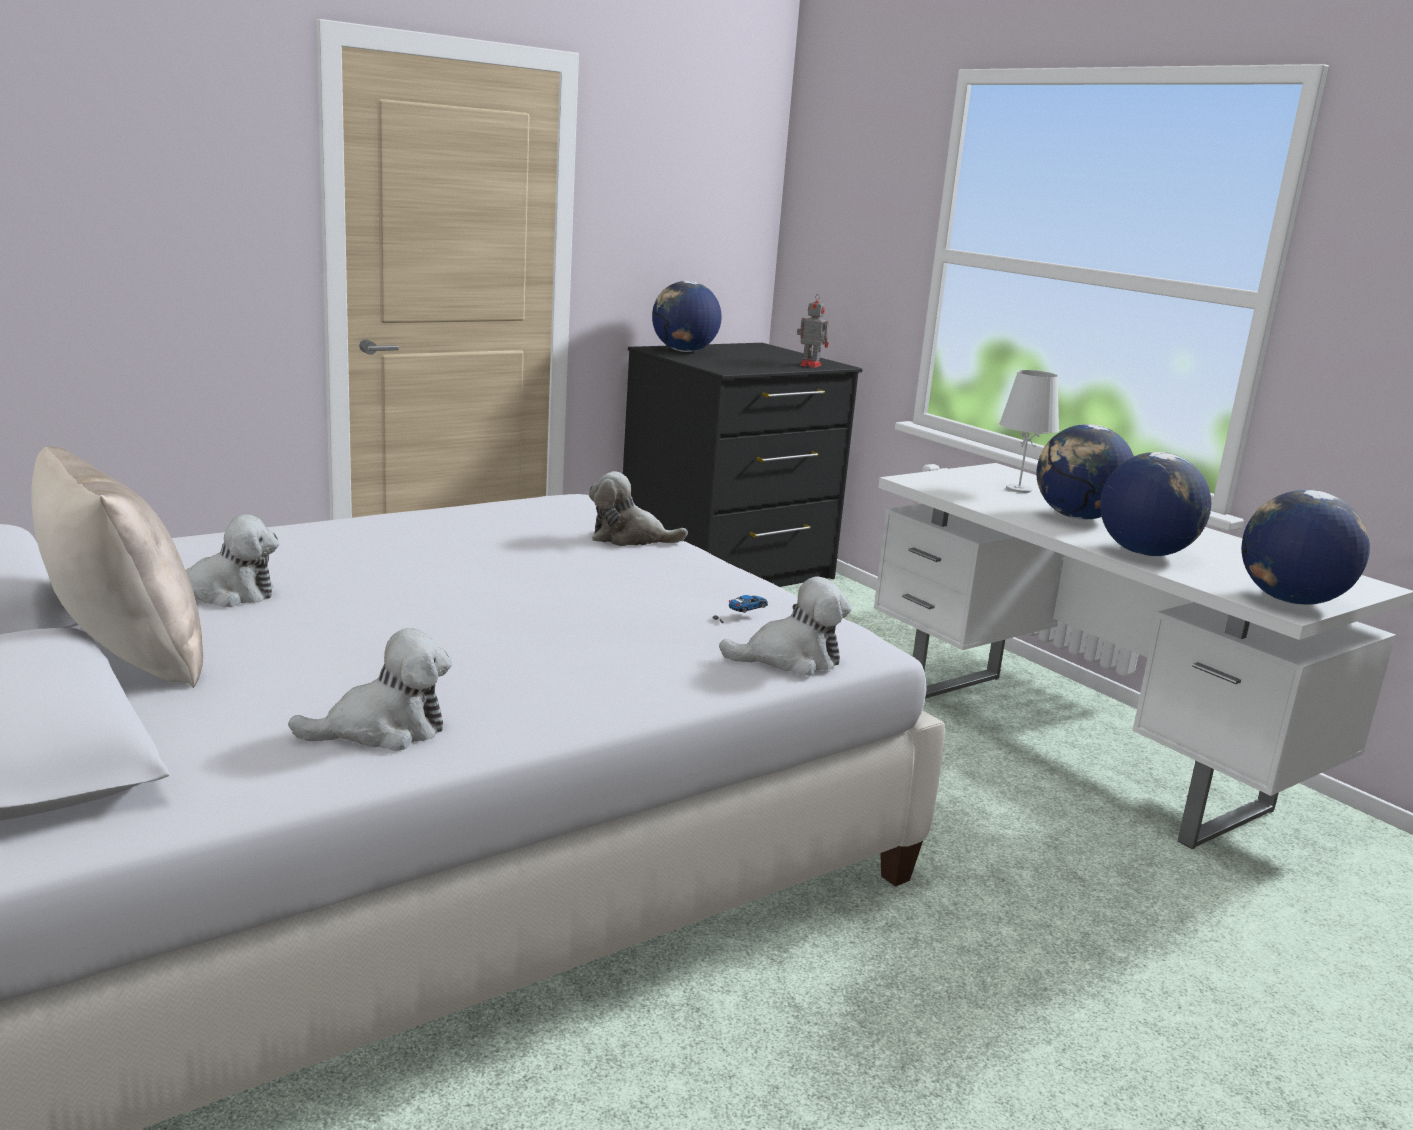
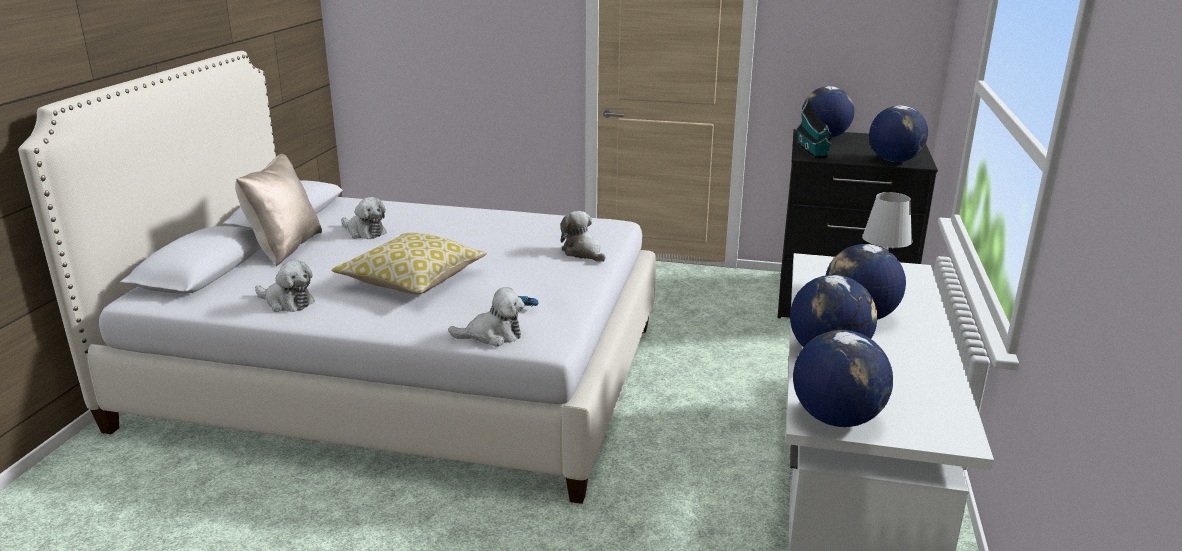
camera: 50 degrees right, 5 degrees up
plush toy [719,576,851,675] -> plush toy turned 45 degrees counterclockwise [448,287,525,347]
toy robot [797,294,829,368] -> globe [869,105,928,162]
none -> pillow [332,233,487,294]
none -> toy house [796,99,833,158]

